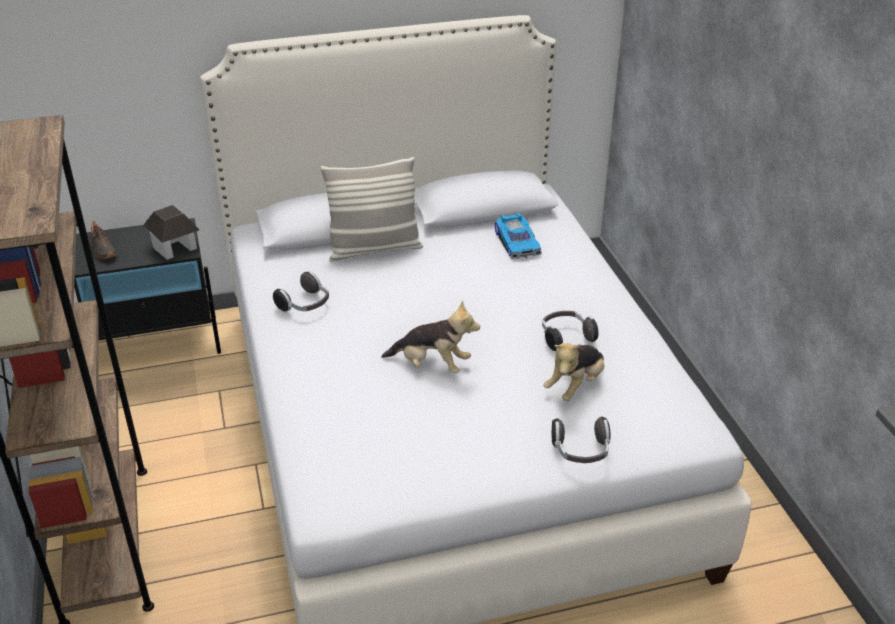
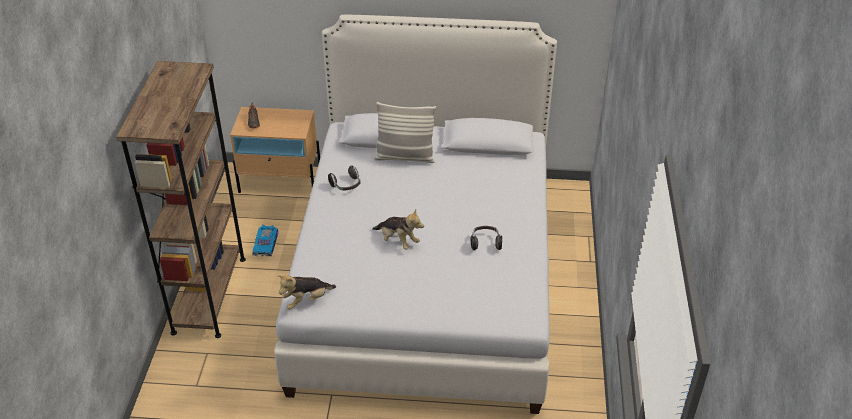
camera: 20 degrees right, 5 degrees up
black nightstand [74,218,221,354] -> beige nightstand [230,107,320,193]
toy house [144,205,199,260] -> none
toy car [495,213,542,259] -> toy car moved to [252,225,278,257]
plush toy [543,343,604,401] -> plush toy moved to [278,275,336,309]
headphones [552,417,611,463] -> none

